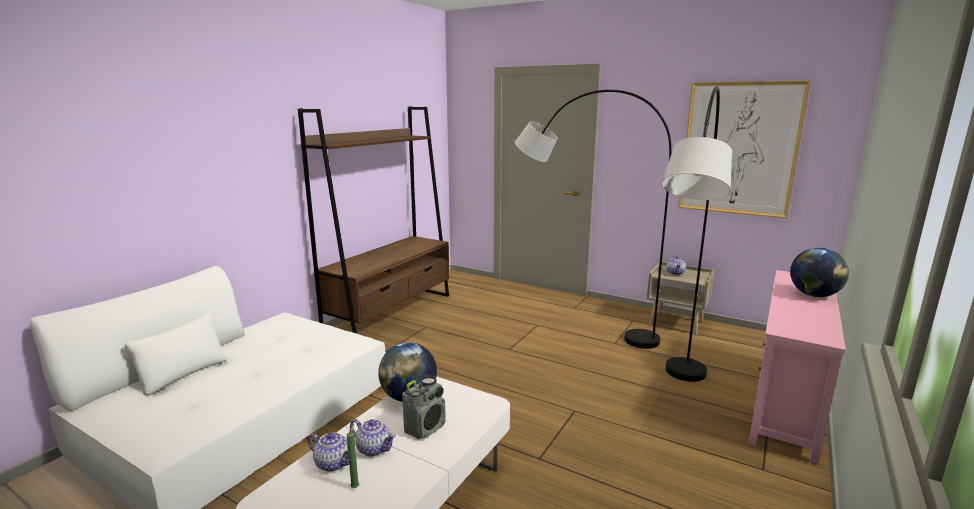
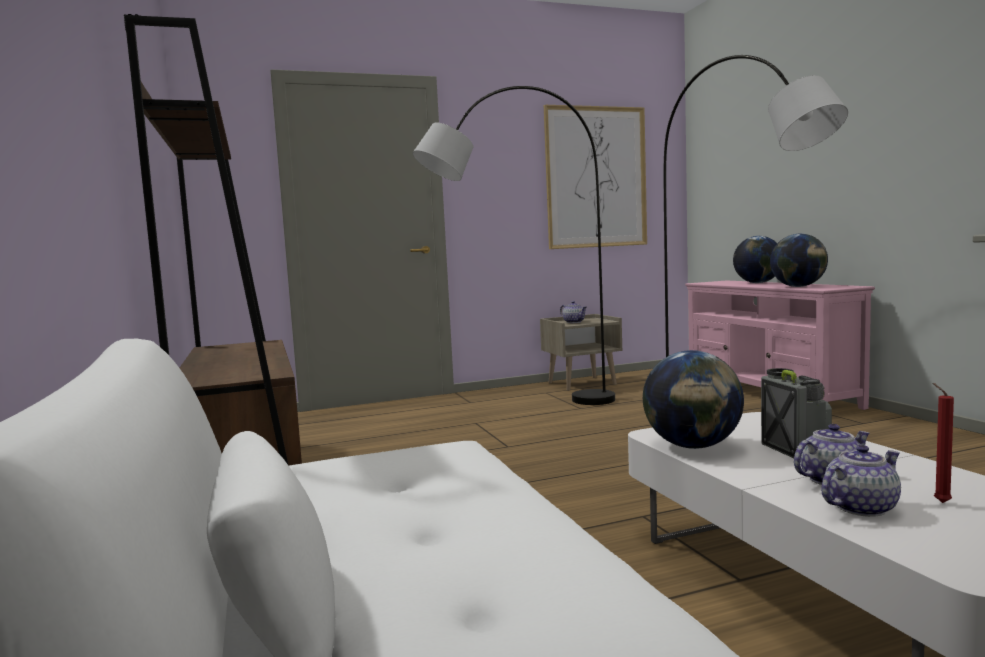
camera: 50 degrees left, 10 degrees down
green candle [347,424,359,488] -> red candle [933,383,954,503]
none -> globe [770,234,828,287]

